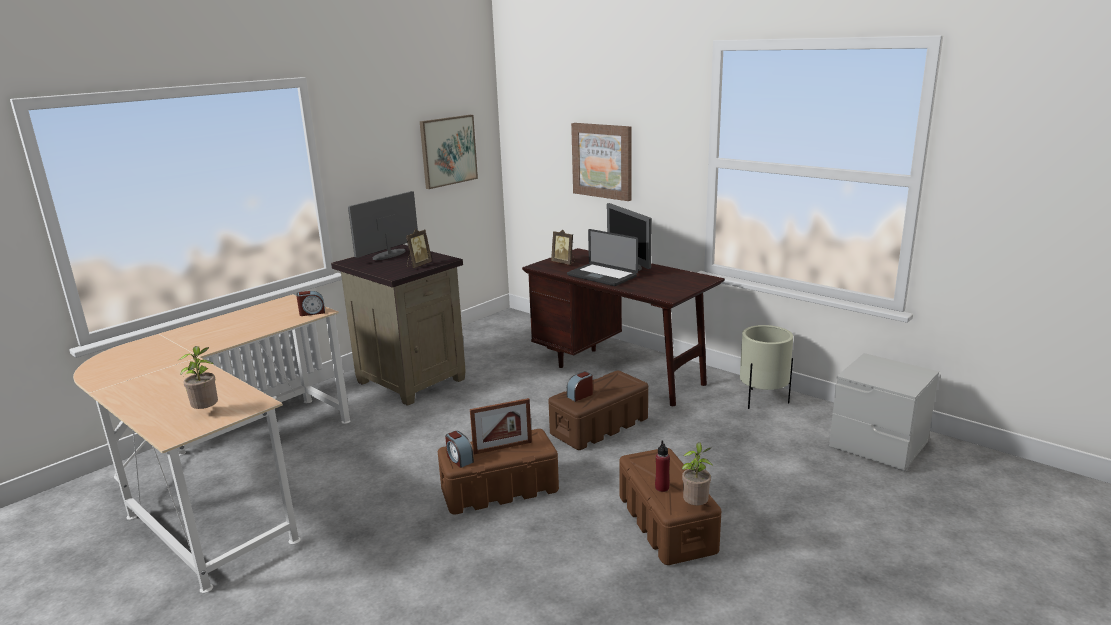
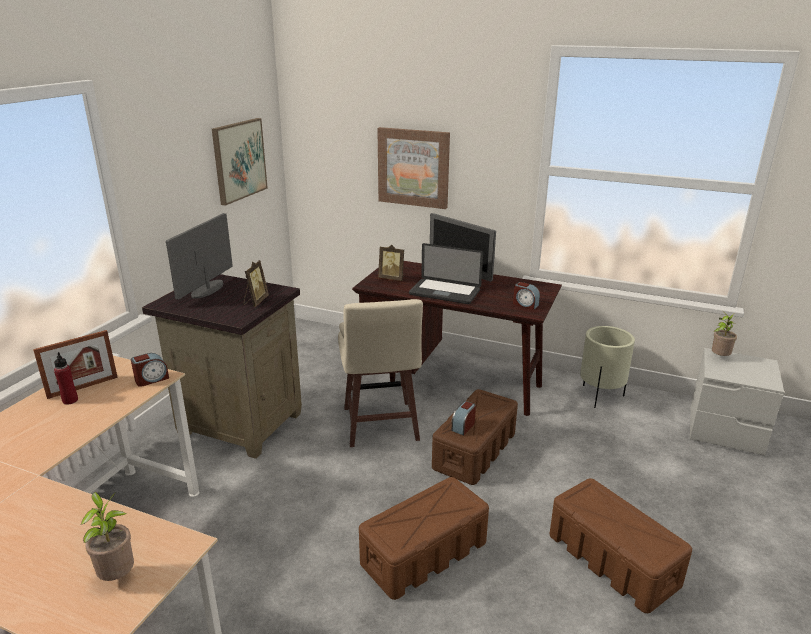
camera: 20 degrees left, 5 degrees up
alarm clock [445,431,474,468] -> alarm clock moved to [513,282,540,310]
picture frame [470,398,532,455] -> picture frame moved to [33,330,118,399]
red bottle [655,440,670,492] -> red bottle moved to [54,352,78,405]
potted plant [682,442,713,505] -> potted plant moved to [712,310,737,356]
none -> beige stool [338,299,423,447]

